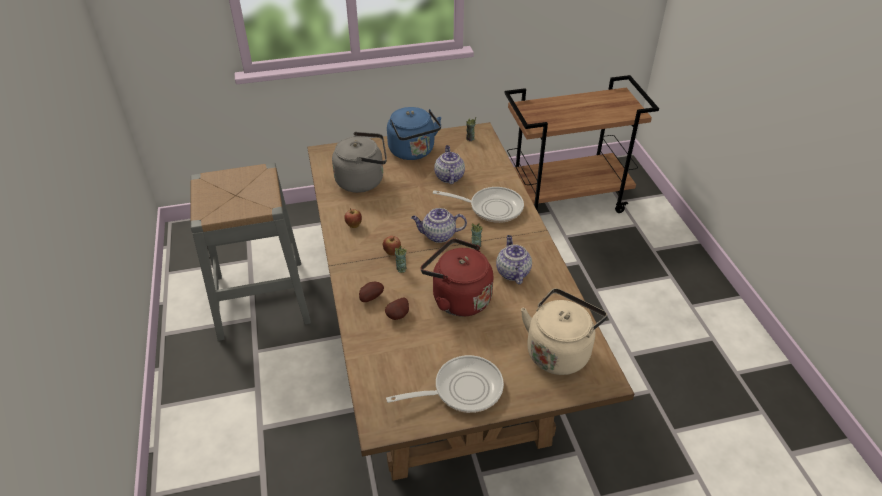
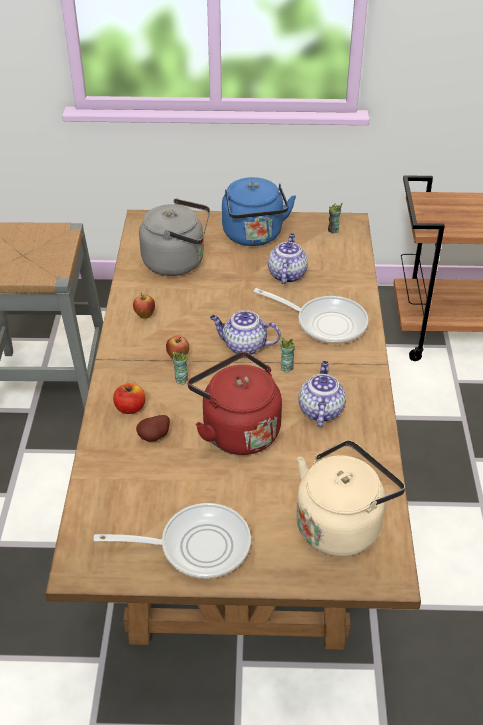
camera: 15 degrees right, 0 degrees up
potato [359,282,384,302] -> apple [113,383,145,414]

